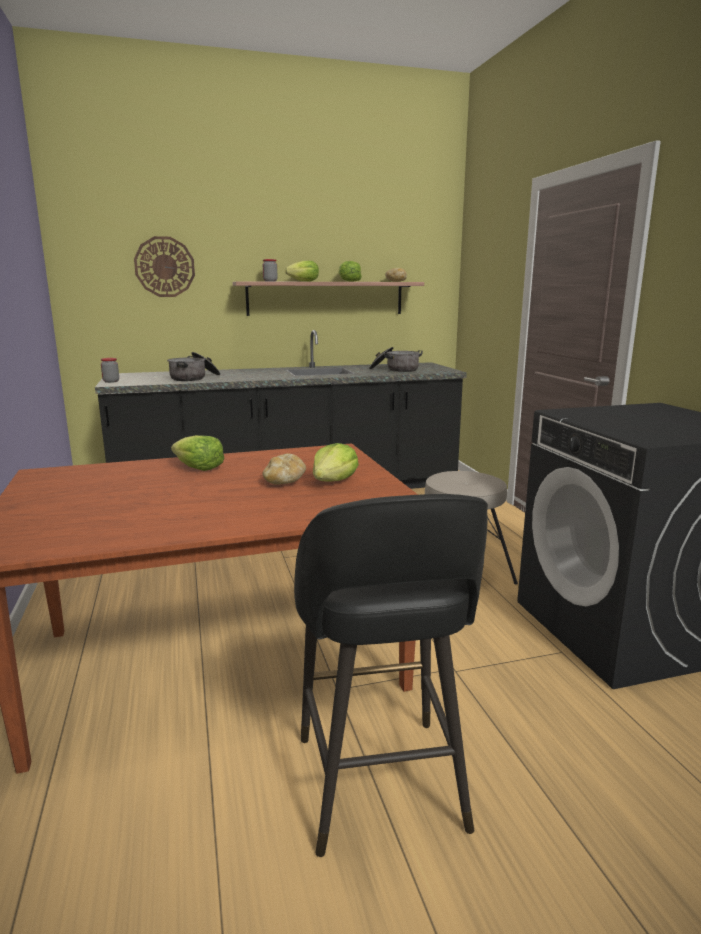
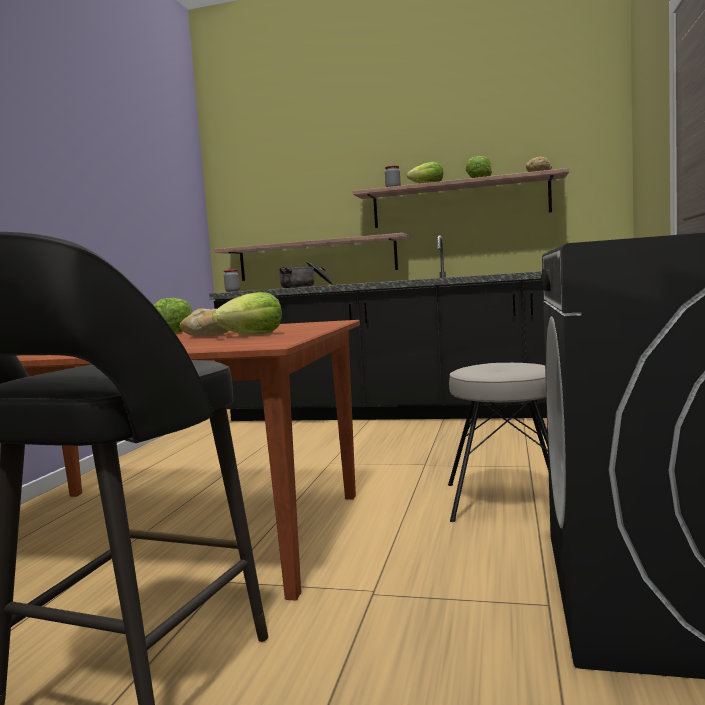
camera: 30 degrees right, 10 degrees down
wall clock [134,236,195,297] -> none
cooking pot [369,347,423,372] -> none
none -> shelf [214,233,409,281]

